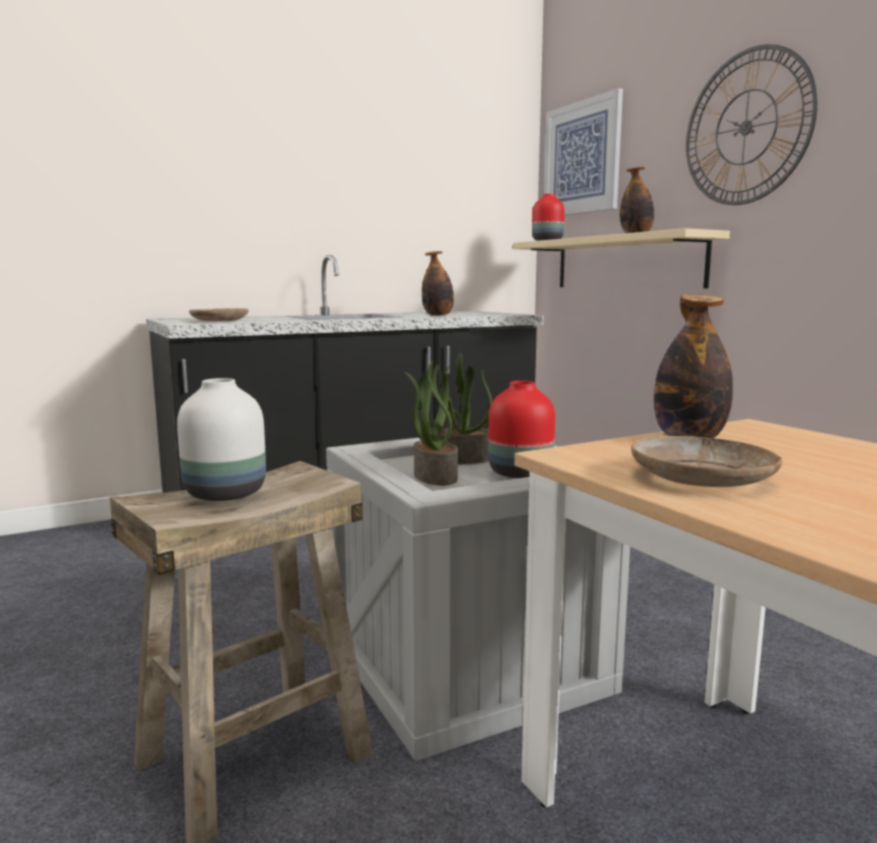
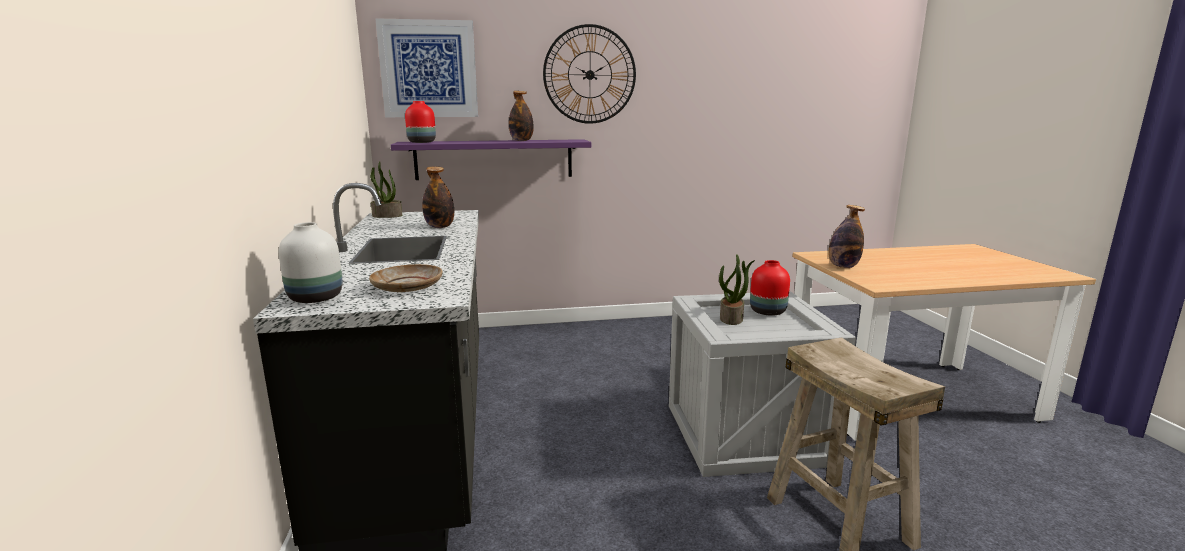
camera: 70 degrees left, 5 degrees up
white vase [177,378,266,501] -> white vase moved to [279,222,343,303]
potted plant [405,360,458,486] -> potted plant moved to [370,162,402,218]
beige shelf [513,228,730,289] -> purple shelf [391,139,591,180]
beige plate [631,436,782,487] -> none

